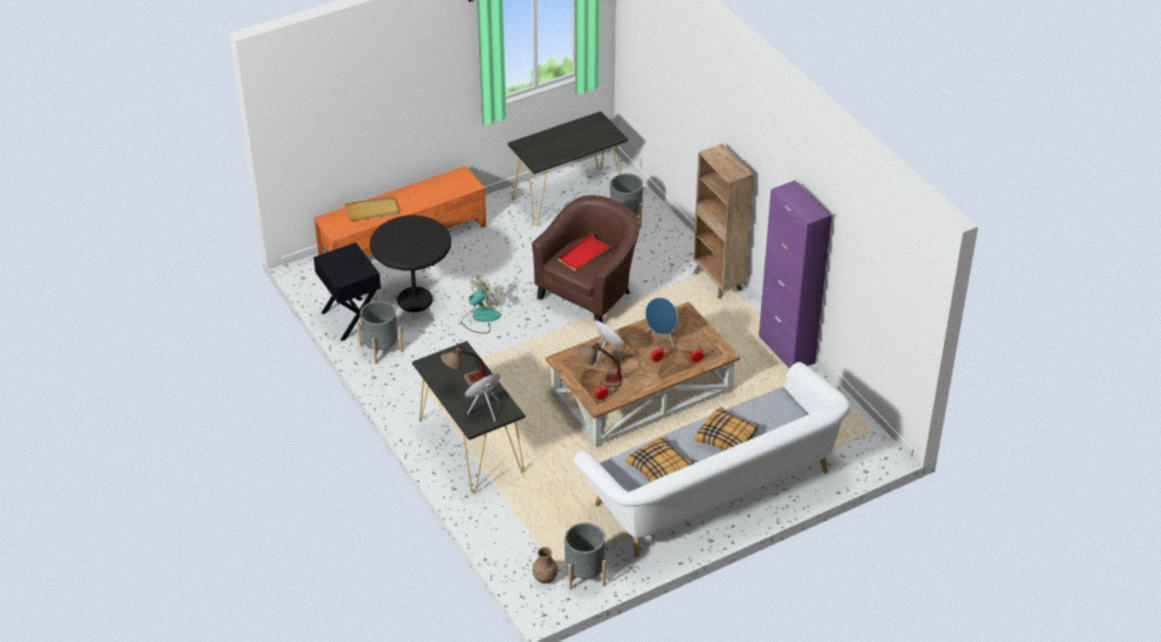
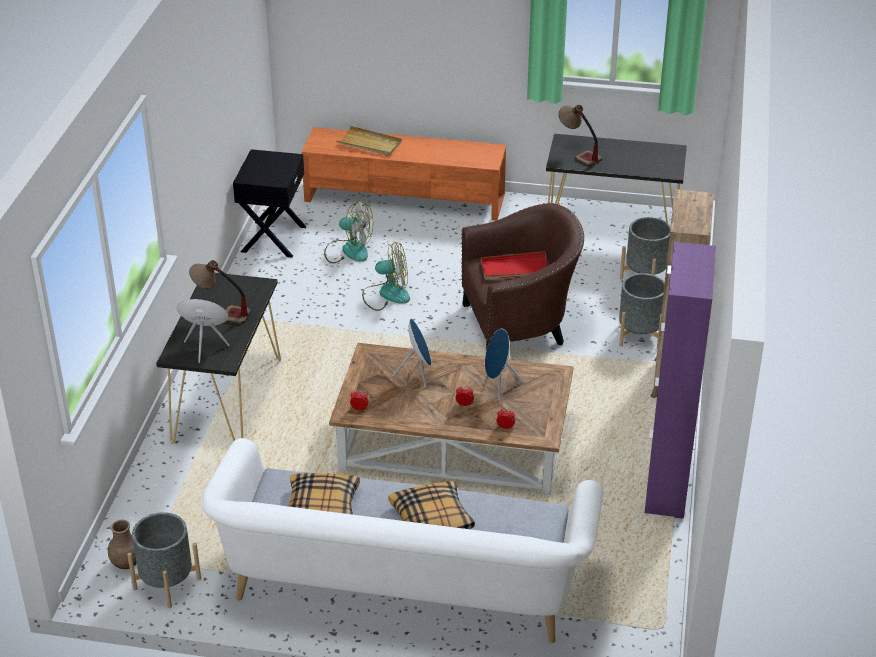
camera: 40 degrees right, 5 degrees down
grey planter [357,301,403,364] -> grey planter moved to [619,273,665,348]
black side table [370,215,451,312] -> fan [324,201,373,263]
table lamp [578,342,622,387] -> table lamp moved to [559,105,602,166]

